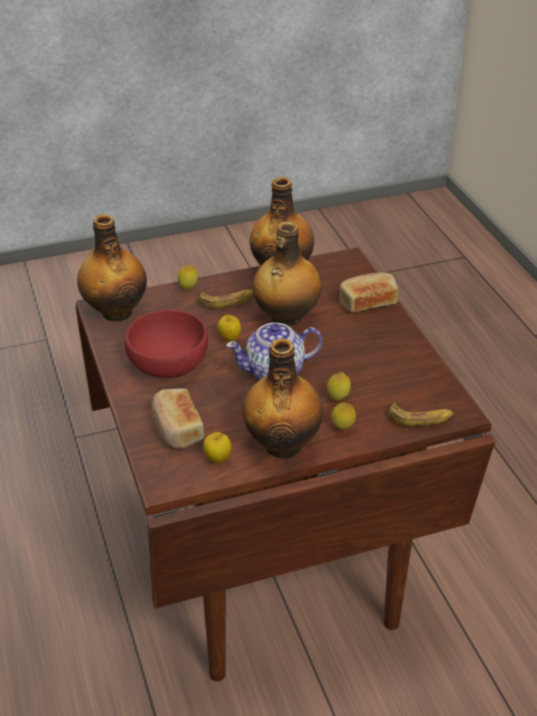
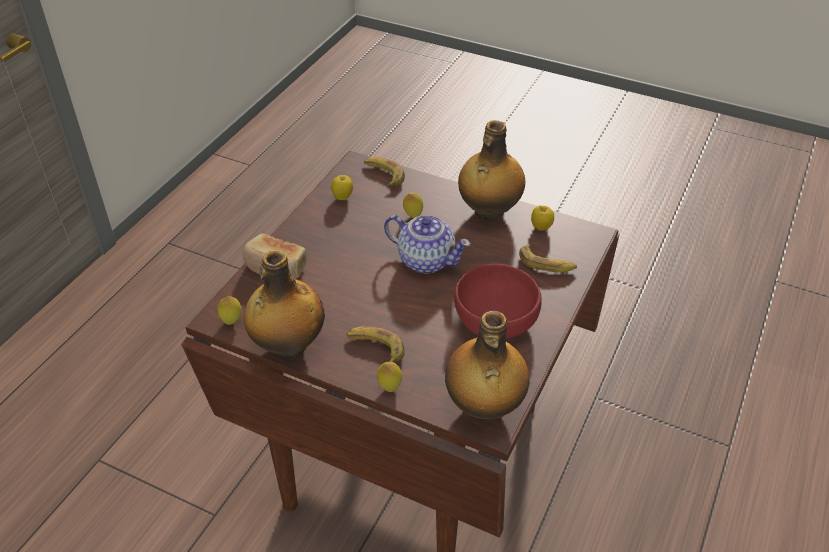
camera: 135 degrees left, 5 degrees up
bread [152,388,204,449] -> banana [519,244,577,272]
apple [217,314,241,342] -> apple moved to [331,175,353,200]
bottle [252,222,322,327] -> none
lemon [331,403,356,430] -> lemon moved to [218,296,241,325]

